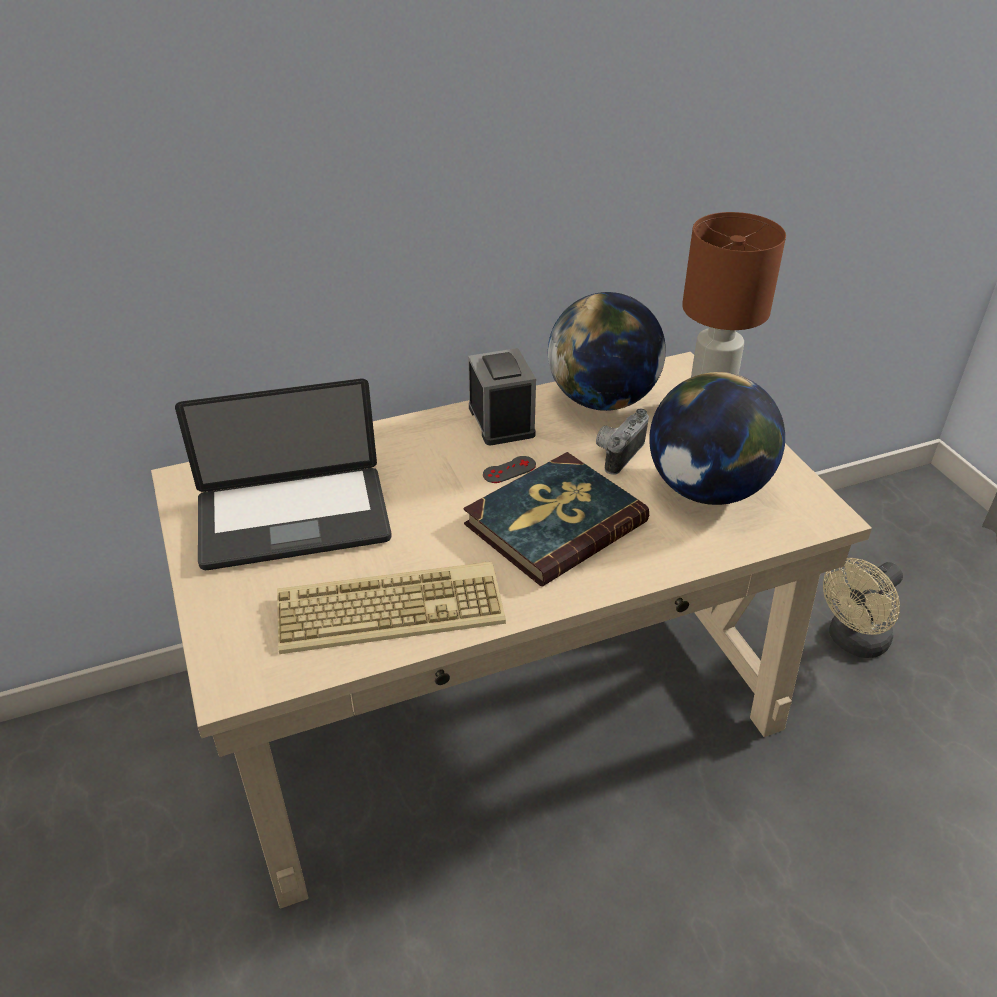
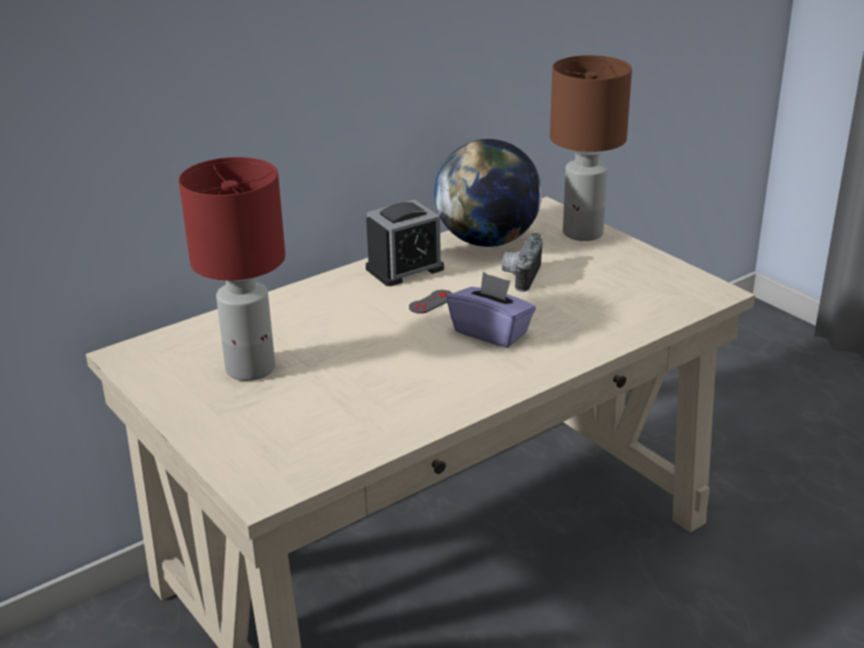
camera: 15 degrees left, 10 degrees down
laptop [175,379,392,570] -> red table lamp [179,157,285,381]
keyboard [277,562,506,654] -> none
book [463,452,649,586] -> purple tissue box [447,272,536,348]
alarm clock [468,348,536,446] -> alarm clock turned 90 degrees clockwise [366,199,444,286]
globe [649,372,785,505] -> none
beige fan [823,558,903,658] -> none

